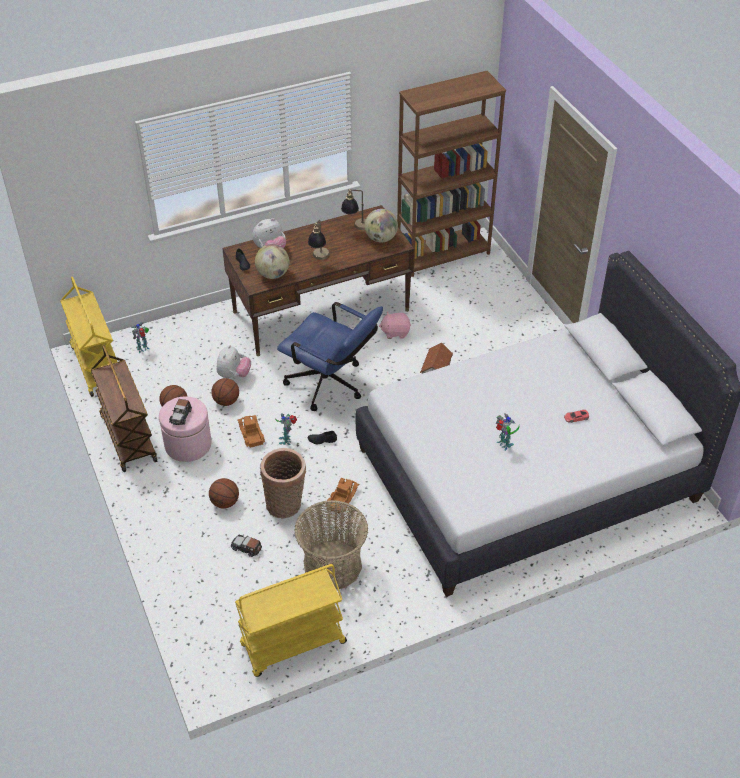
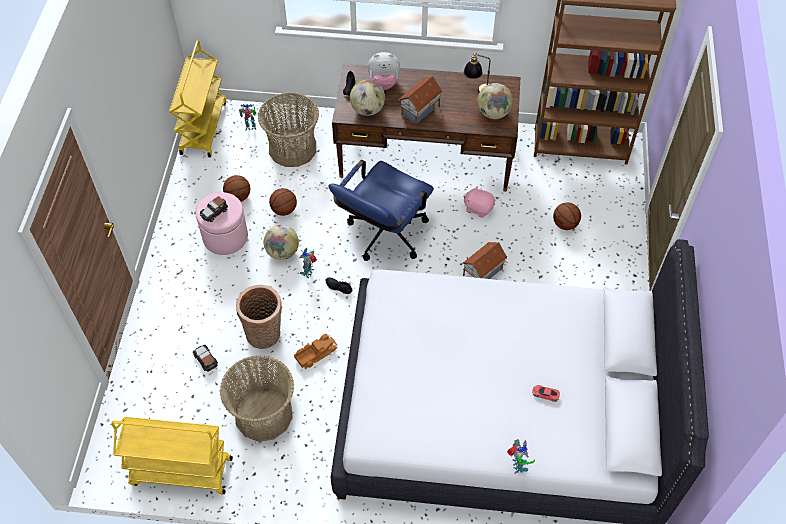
camera: 30 degrees right, 10 degrees up
brown cart [91,345,157,472] -> none
basketball [209,478,239,509] -> basketball moved to [553,202,581,230]
plush toy [217,345,251,379] -> none
toy truck [237,415,265,448] -> globe [264,225,299,260]
blue office chair [277,302,383,411] -> blue office chair turned 60 degrees clockwise [328,160,434,261]
table lamp [308,220,330,260] -> toy house [399,76,443,125]
toy robot [496,414,519,451] -> toy robot moved to [507,439,535,474]
none -> basket [258,92,319,167]

